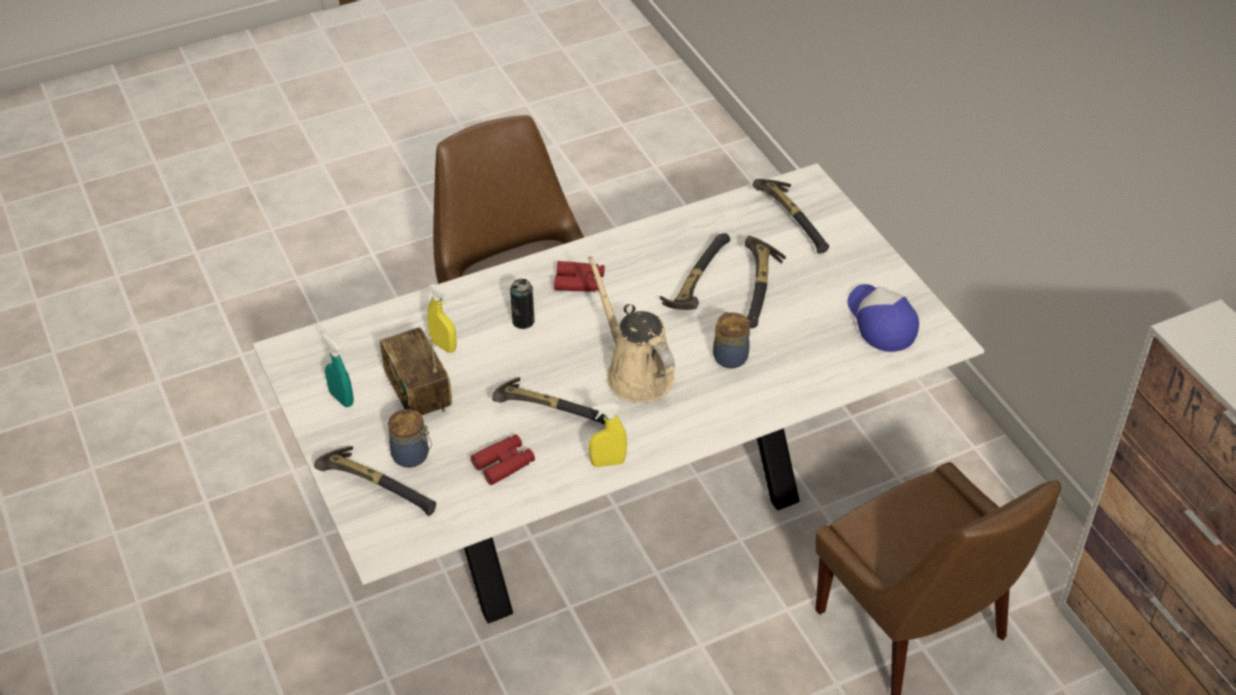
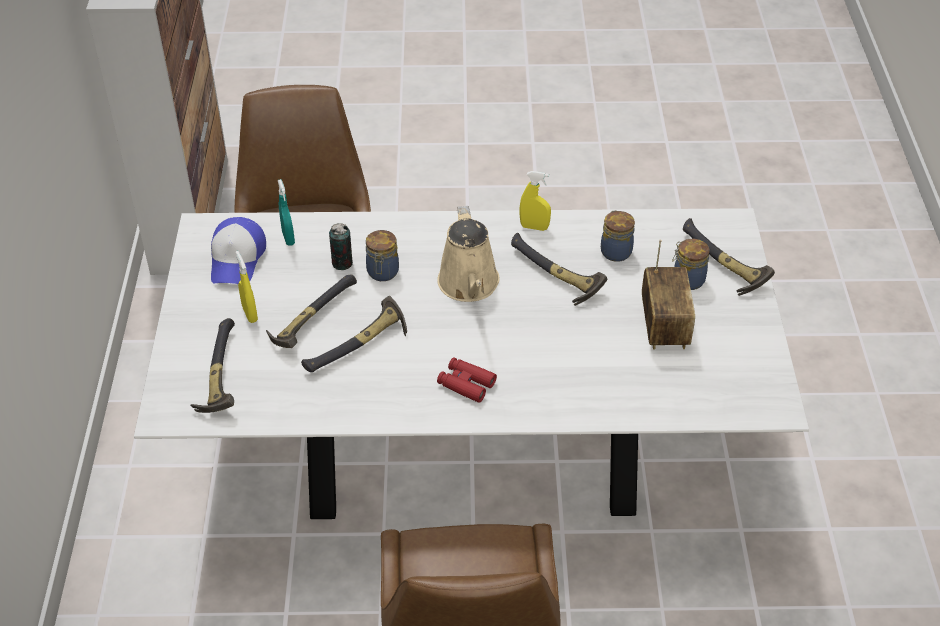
camera: 155 degrees left, 0 degrees up
turquoise spray bottle [322,333,354,407] -> turquoise spray bottle moved to [278,179,295,246]
yellow spray bottle [427,284,457,353] -> yellow spray bottle moved to [236,251,258,323]
red binoculars [471,434,535,485] -> jar [601,210,635,262]
can [510,279,535,329] -> can moved to [329,223,353,270]

